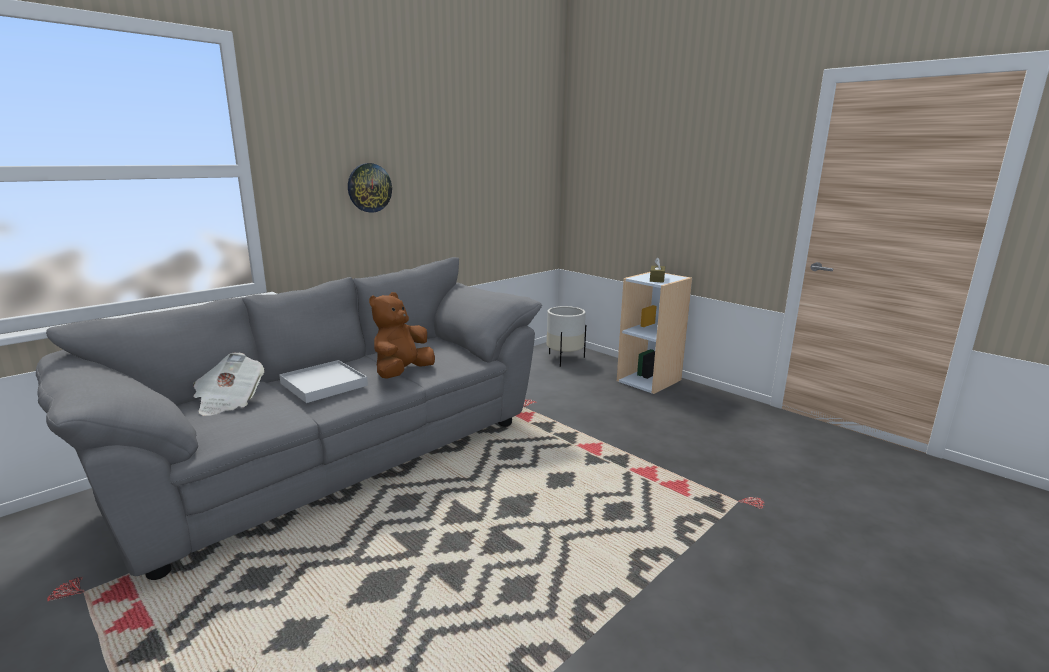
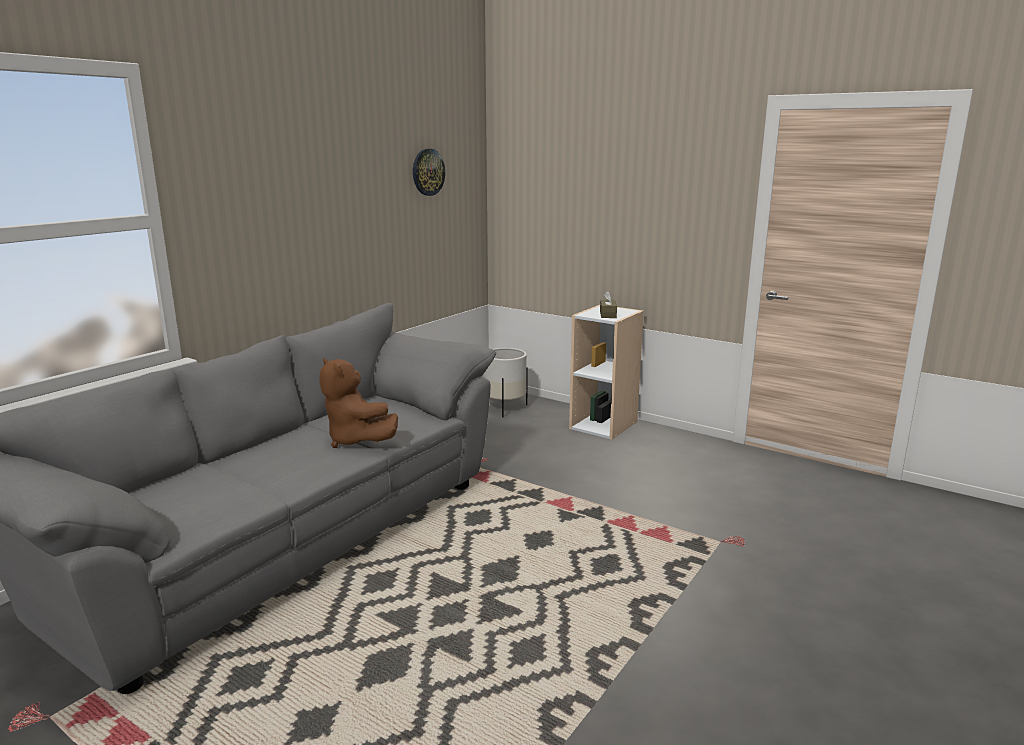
camera: 10 degrees left, 0 degrees up
newspaper [193,353,264,416] -> none
white tray [279,360,368,403] -> none
wall clock [348,163,392,213] -> wall clock moved to [413,149,445,196]
brown plush toy [369,292,435,379] -> brown plush toy turned 60 degrees counterclockwise [320,358,398,448]

